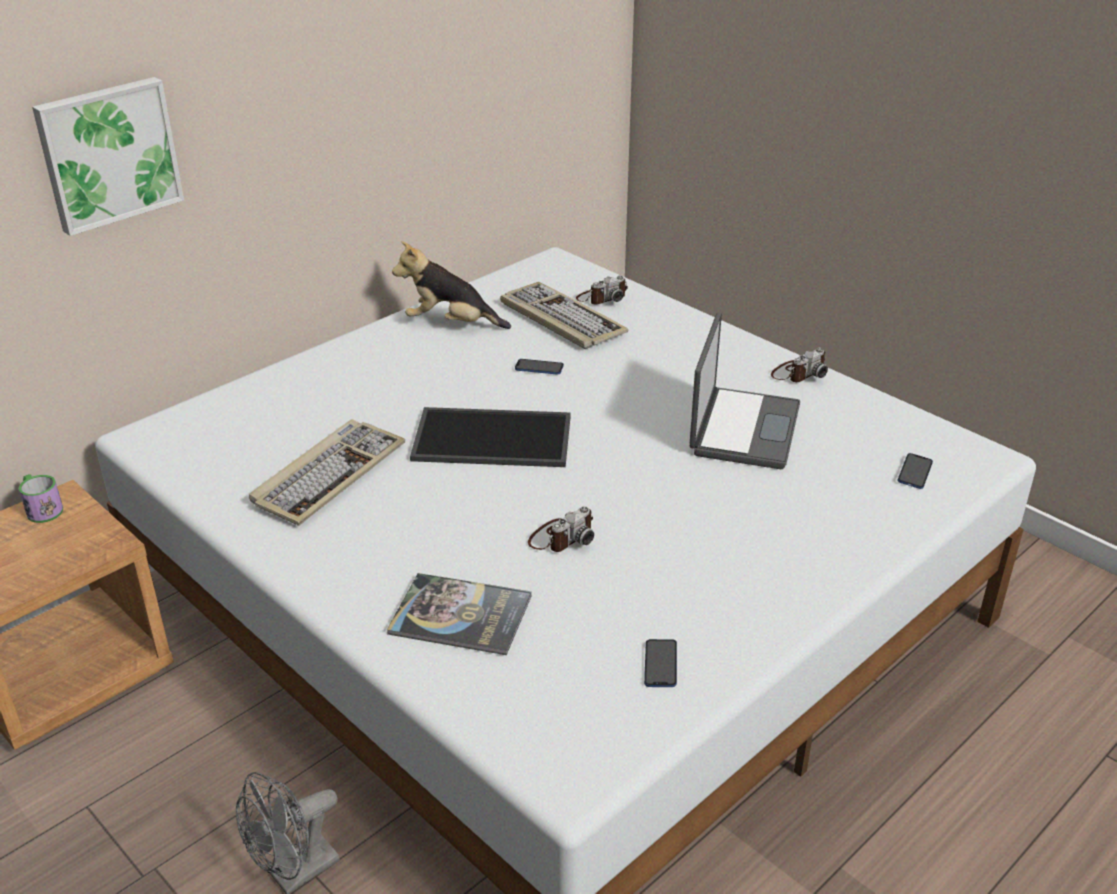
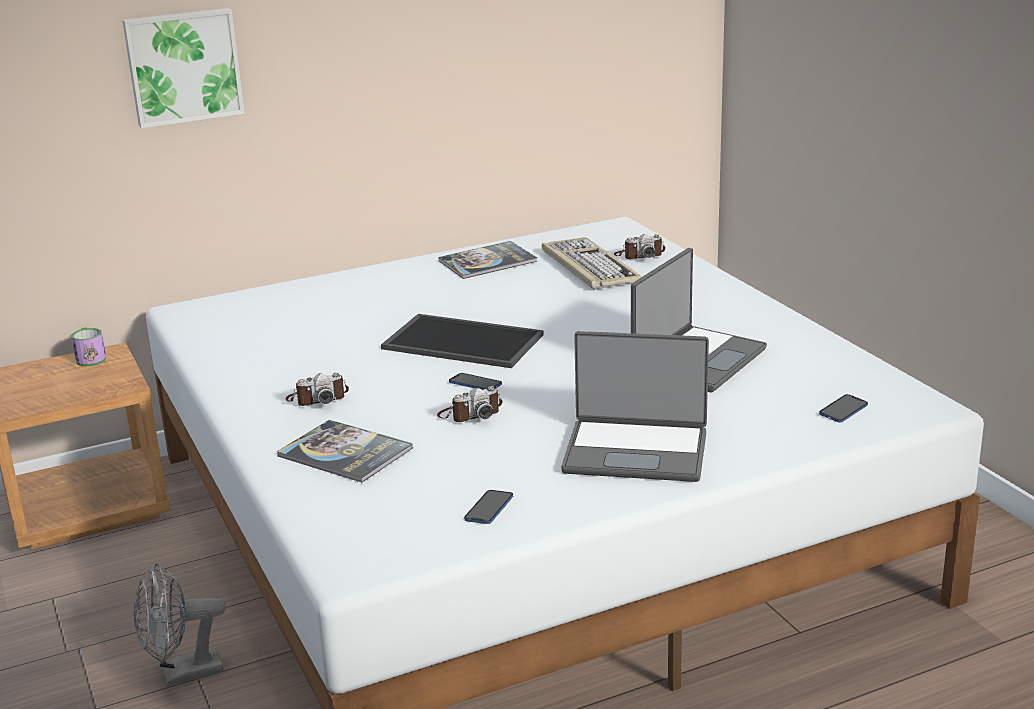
camera: 20 degrees right, 10 degrees down
keyboard [249,419,405,526] -> none
plush toy [392,241,511,329] -> book [438,241,537,279]
phone [515,359,564,375] -> phone moved to [449,373,502,390]
camera [771,348,828,382] -> camera moved to [285,372,349,406]
none -> laptop [561,331,709,482]

